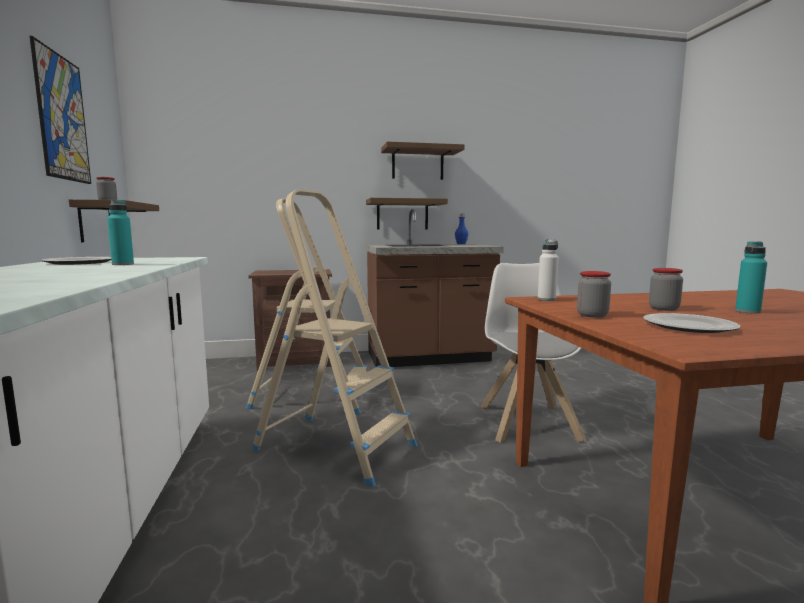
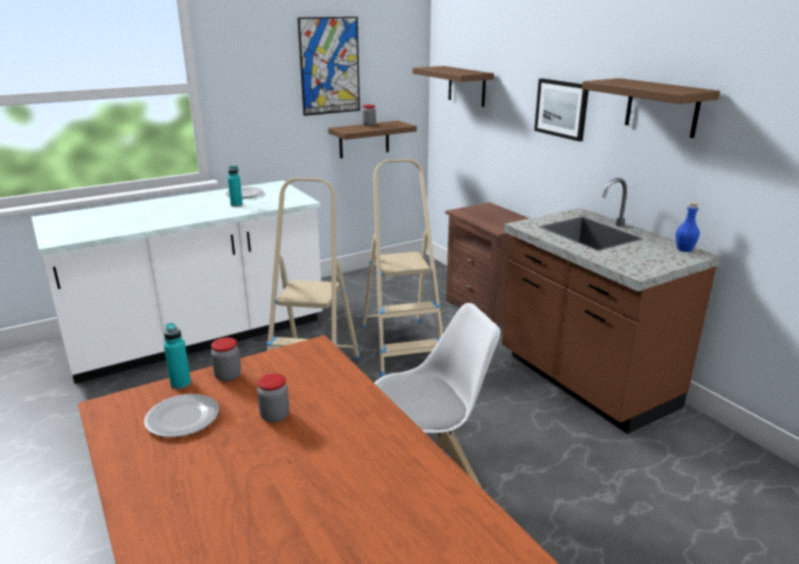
camera: 70 degrees right, 15 degrees up
brown shelf [366,198,448,229] -> brown shelf moved to [413,66,494,107]
white bottle [538,240,558,301] -> none
turquoise bottle [735,241,767,314] -> turquoise bottle moved to [164,323,191,390]
none -> picture [534,78,589,142]

